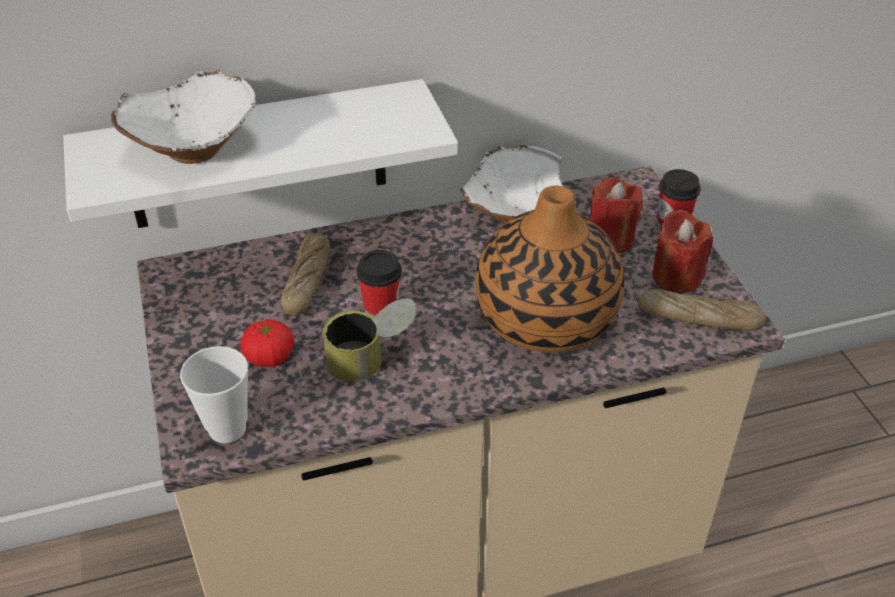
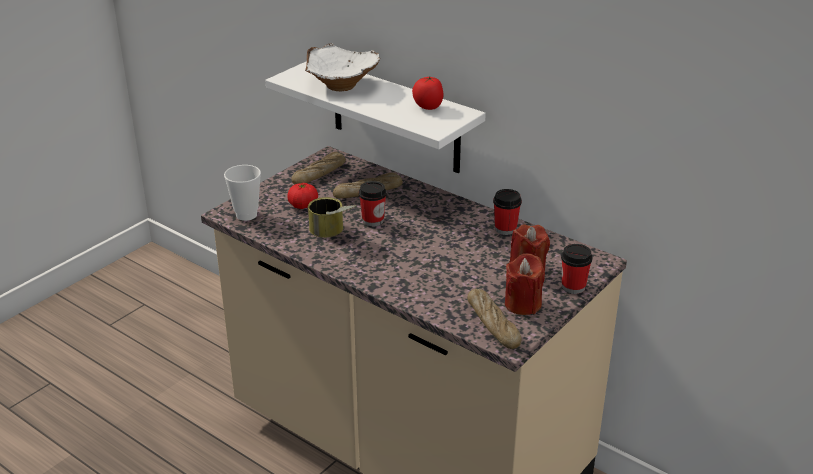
camera: 55 degrees right, 10 degrees down
white bowl [460,145,564,224] -> cup [493,189,522,235]
vase [476,186,624,353] -> none
none -> bread [292,152,346,185]
none -> tomato [412,76,443,110]

